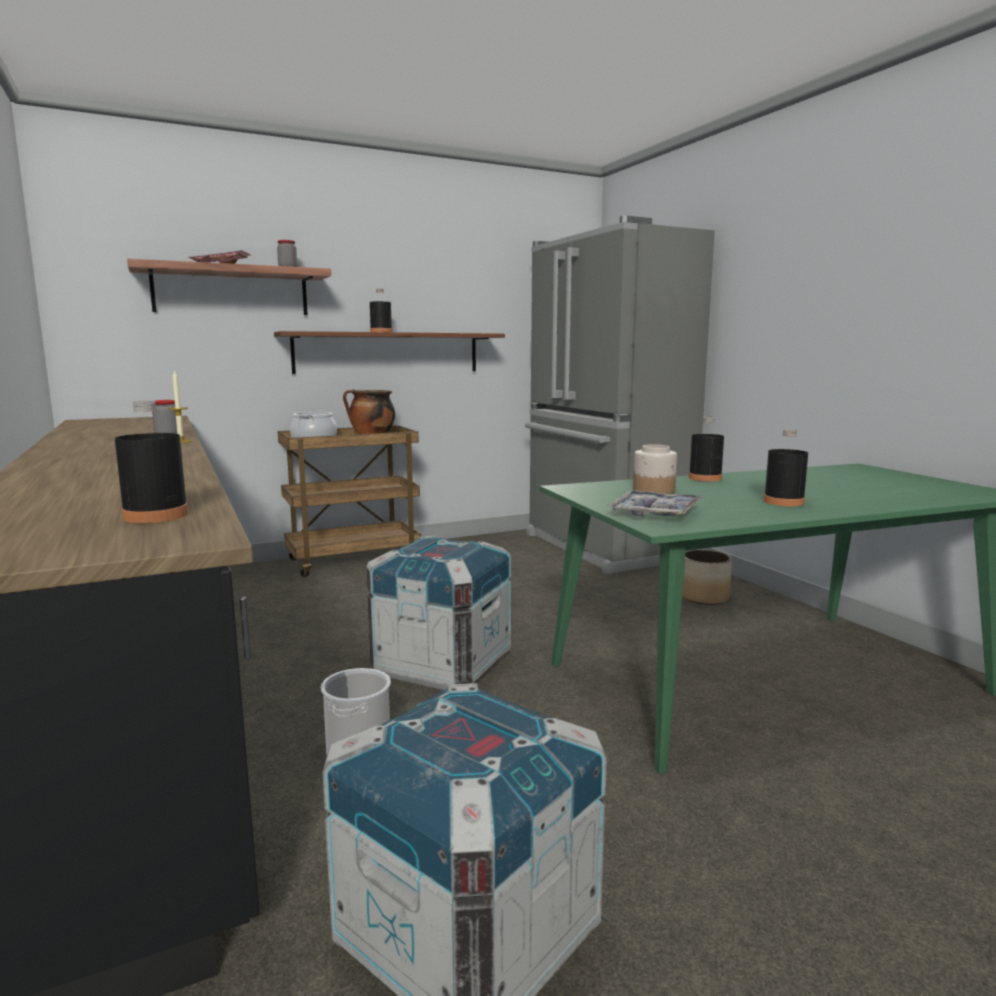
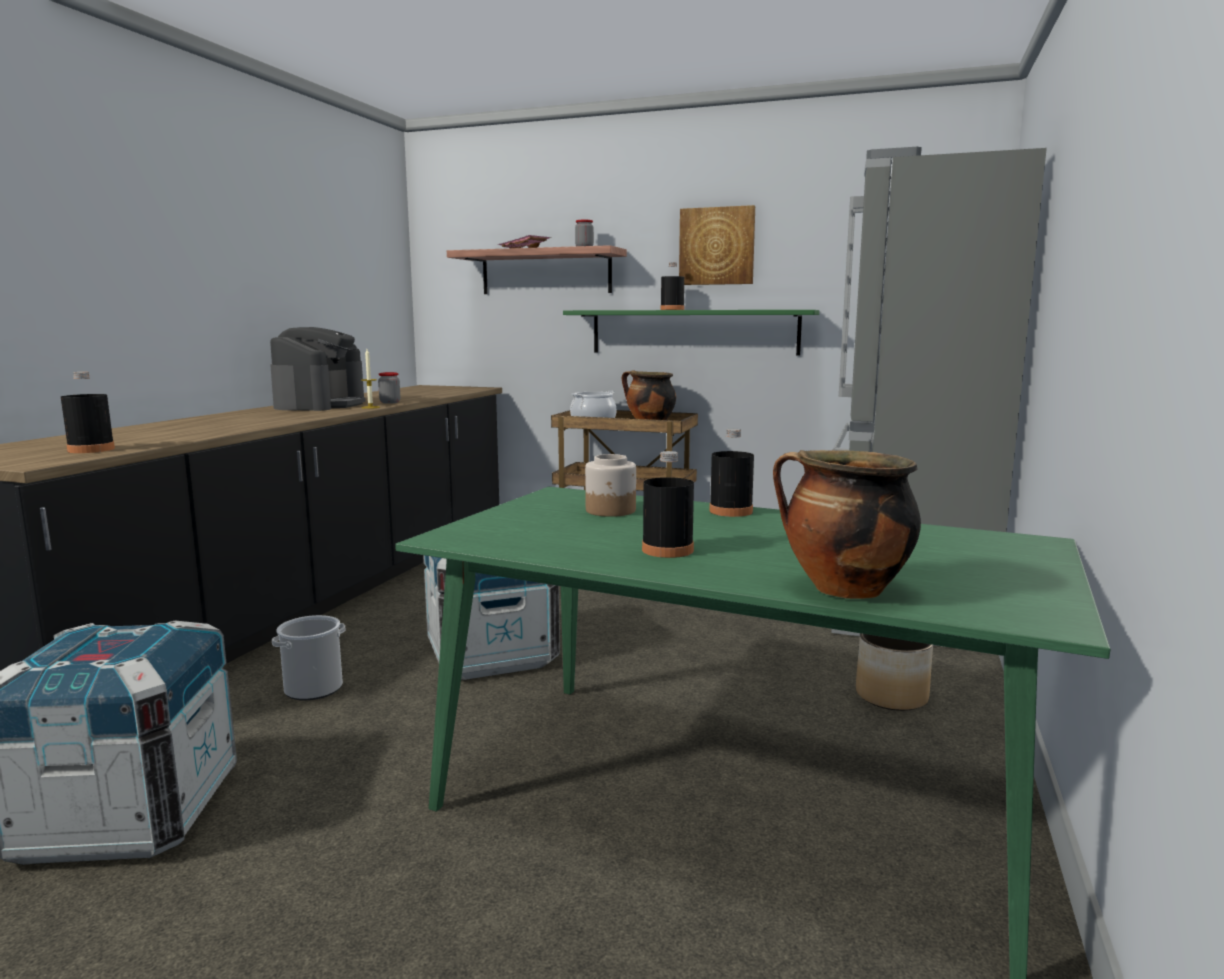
camera: 45 degrees right, 0 degrees up
brown shelf [274,331,505,374] -> green shelf [563,310,819,355]
tray [607,490,702,516] -> none
none -> coffee machine [270,327,365,411]
none -> picture [679,205,755,285]
none -> cooking pot [773,450,921,599]

